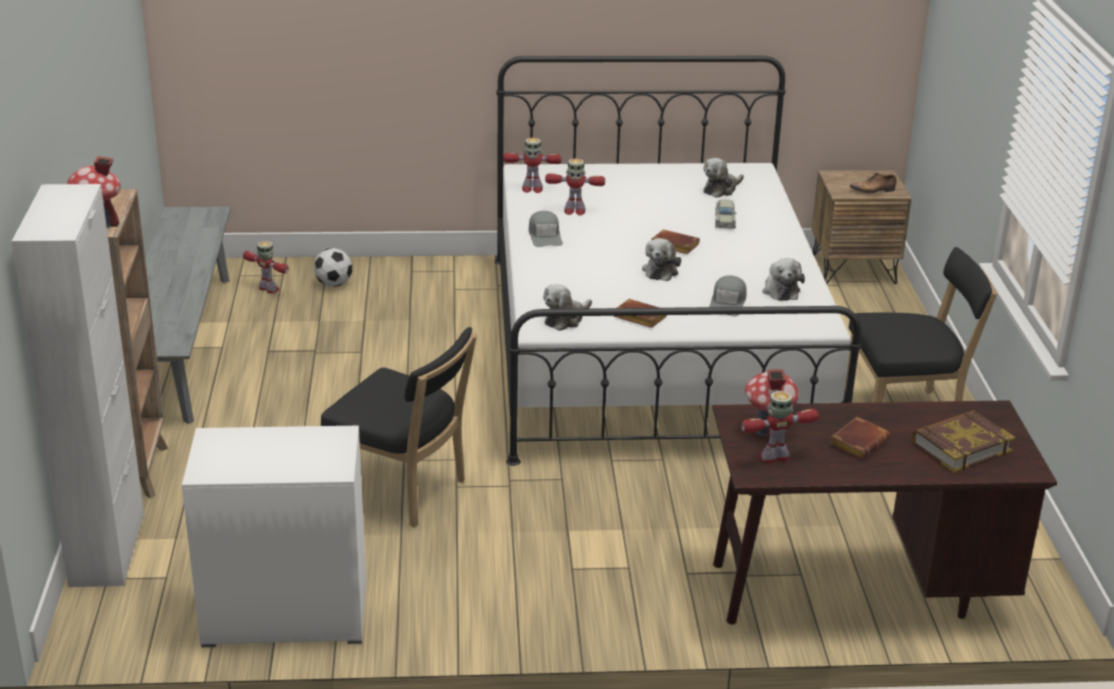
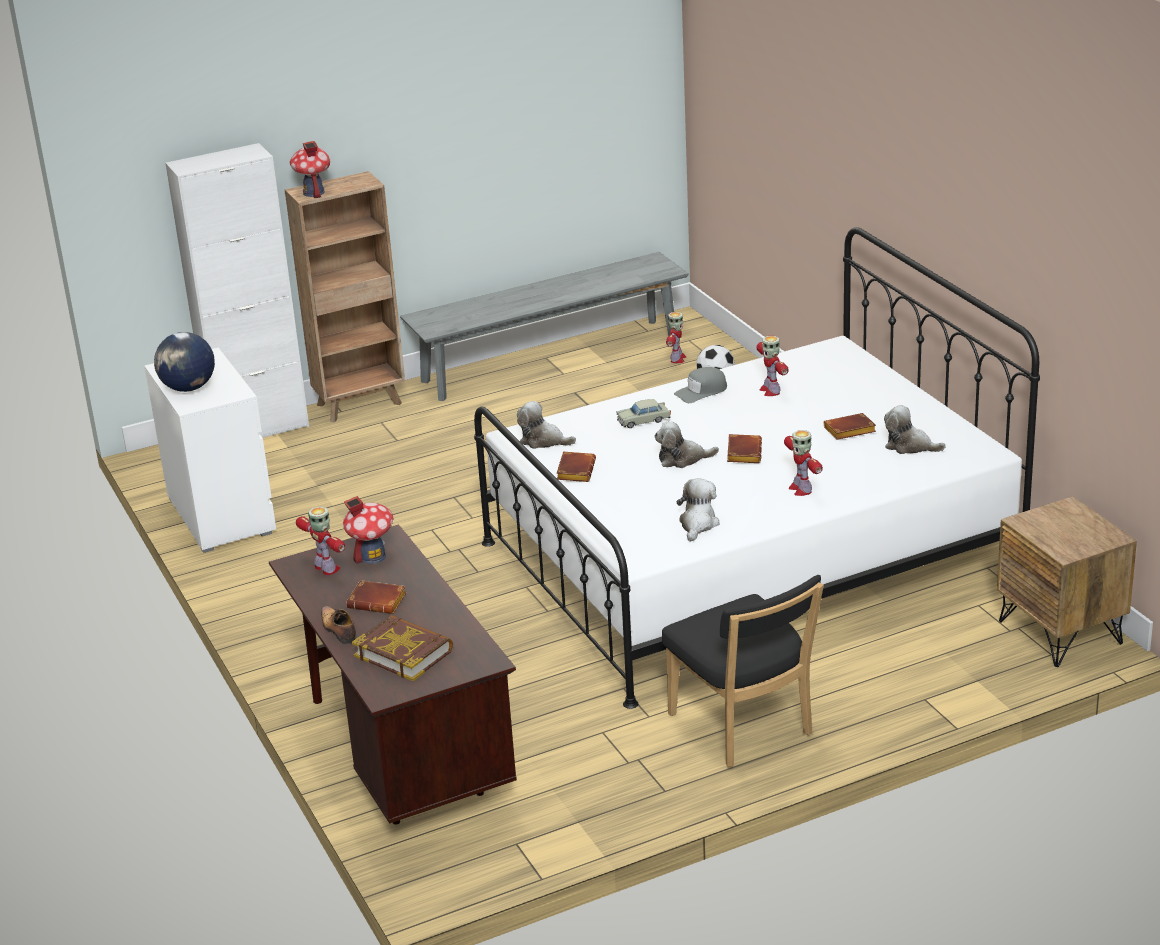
camera: 70 degrees right, 0 degrees up
black chair [321,327,477,527] -> none
toy robot [503,137,562,193] -> toy robot moved to [784,430,823,496]
grey cap [709,275,747,316] -> none
beige toy car [715,199,736,229] -> beige toy car moved to [616,399,671,428]
plush toy [763,258,805,301] -> plush toy turned 135 degrees clockwise [677,478,720,542]
shoe [849,173,897,193] -> shoe moved to [321,606,356,644]
none -> globe [154,332,215,392]
none -> brown book [824,413,876,440]

